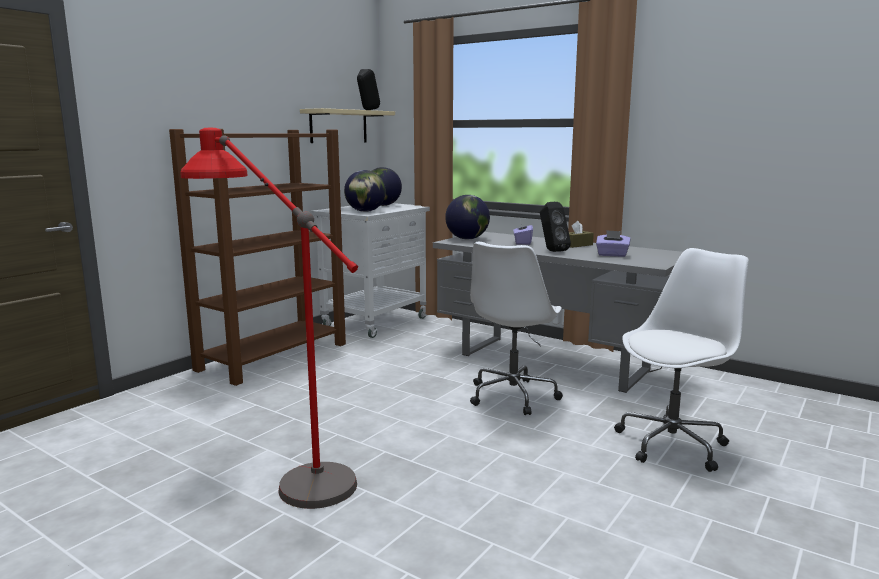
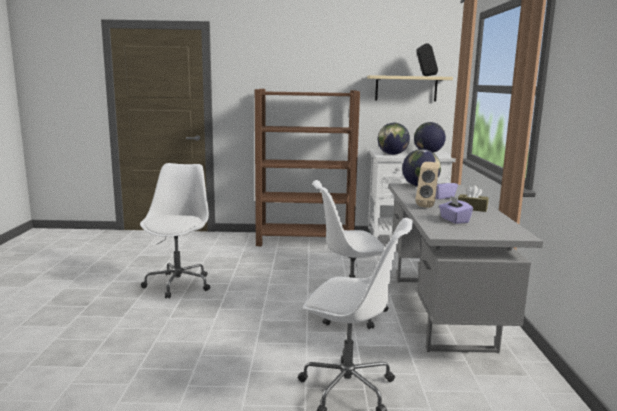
camera: 55 degrees right, 0 degrees up
red floor lamp [180,128,358,509] -> white office chair [140,163,211,298]
black speaker [540,202,571,252] -> beige speaker [415,162,439,208]

